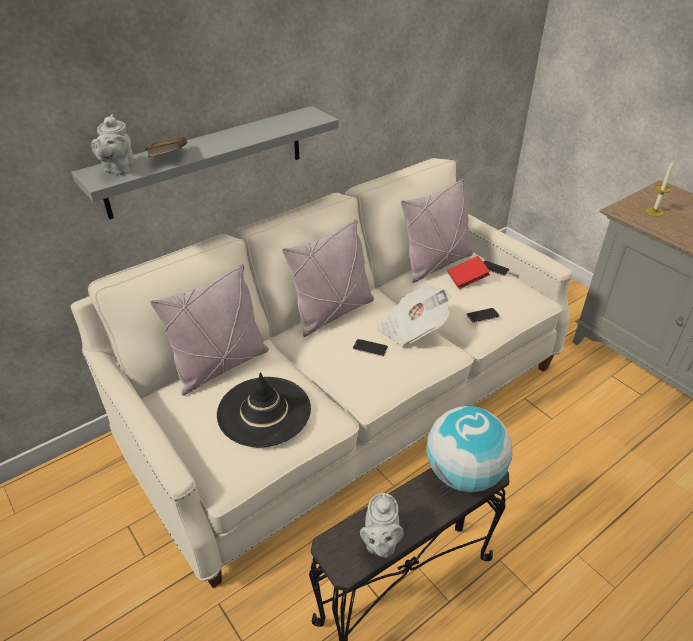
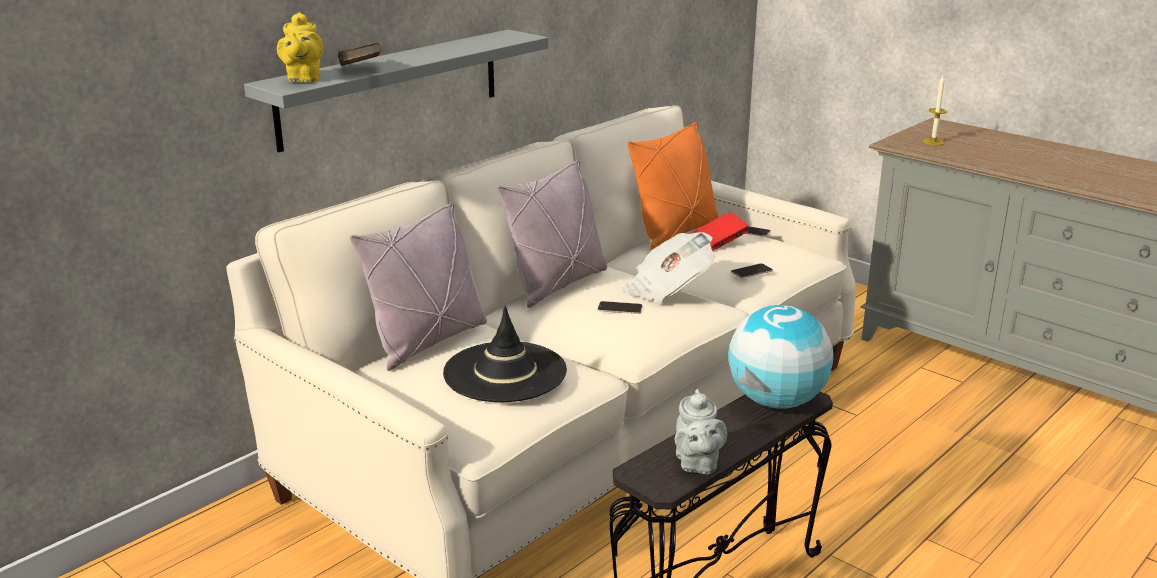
camera: 10 degrees left, 15 degrees down
grey teapot [92,114,134,175] -> yellow teapot [277,12,323,83]
purple pillow [401,179,473,283] -> orange pillow [627,122,719,251]

